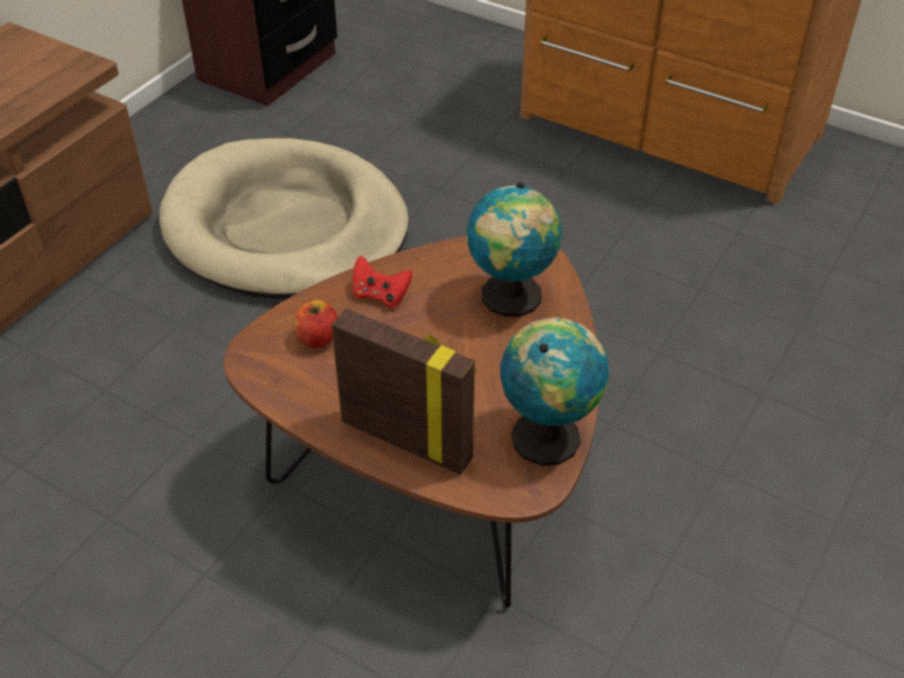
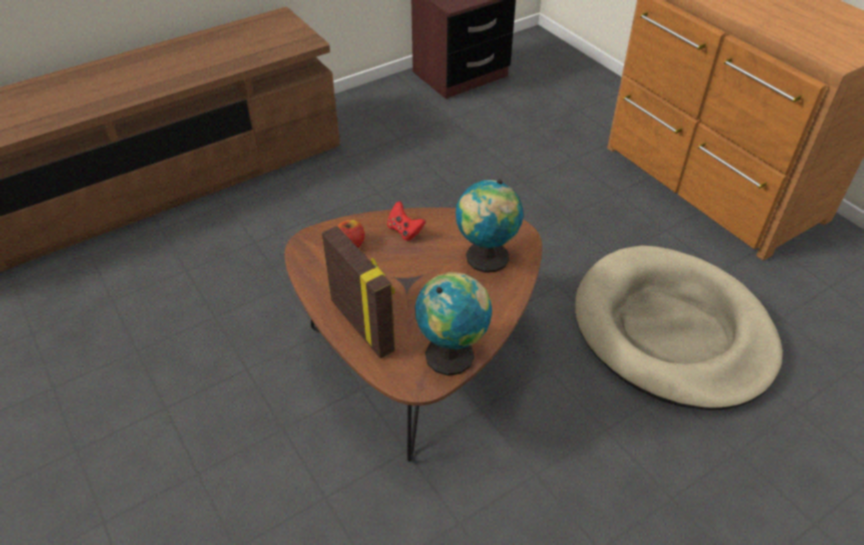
camera: 25 degrees right, 0 degrees up
beige dog bed [159,138,409,299] -> beige dog bed moved to [575,246,783,410]

